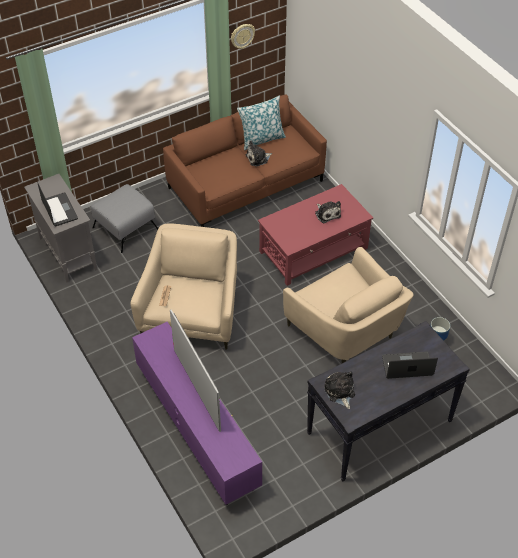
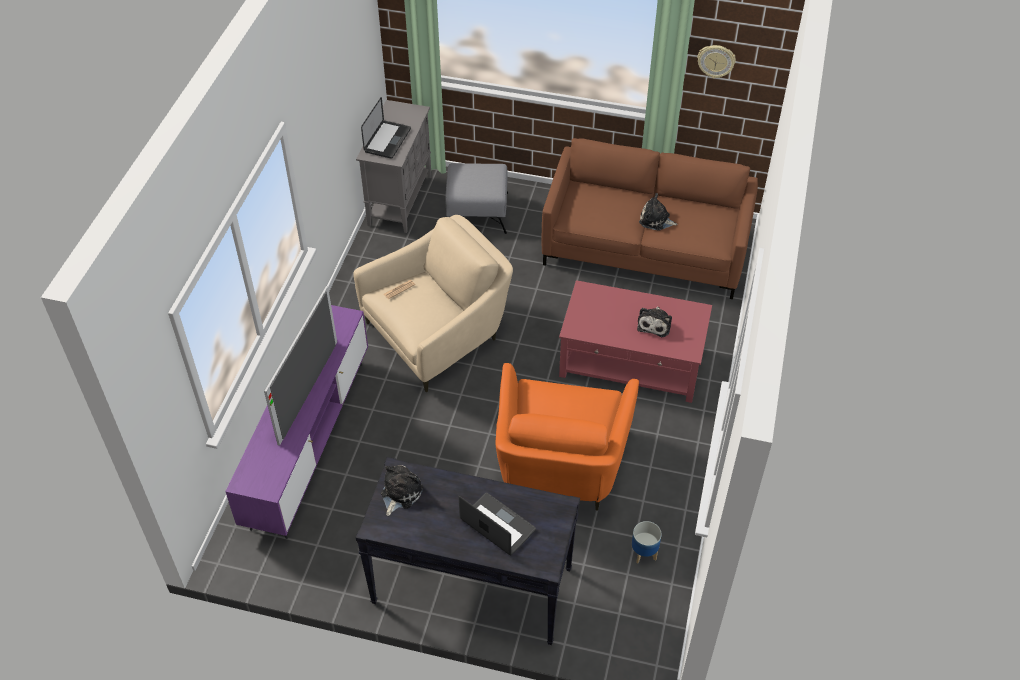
camera: 45 degrees right, 0 degrees up
pillow [237,95,286,150] -> none
beige armchair [283,247,414,363] -> orange armchair [496,363,639,511]

